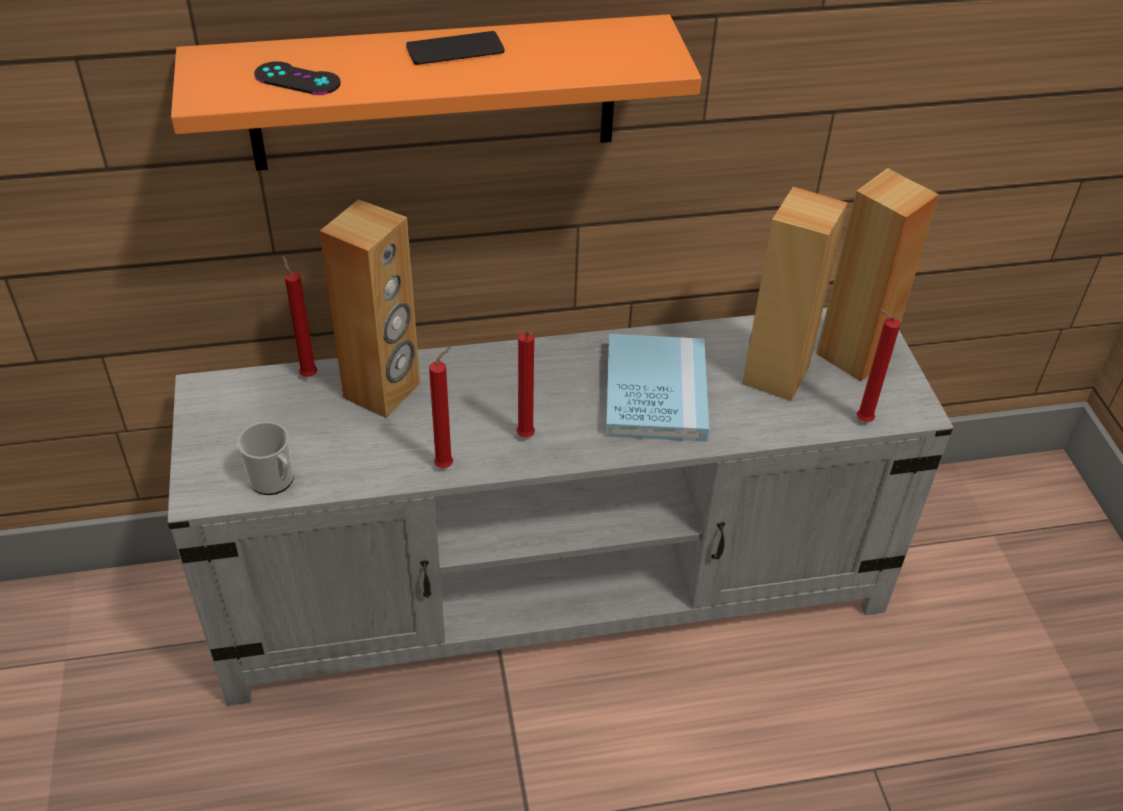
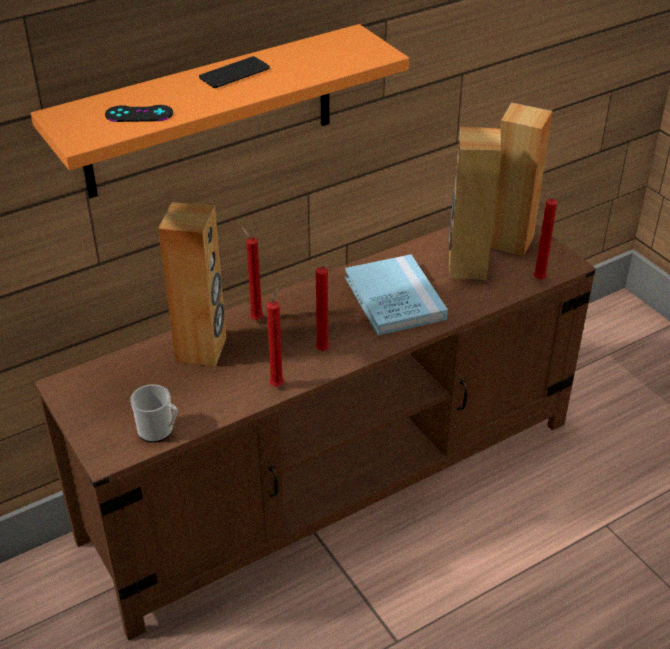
camera: 20 degrees left, 5 degrees down
grey tv stand [167,308,954,706] -> brown tv stand [35,224,596,640]
red candle [282,256,317,377] -> red candle moved to [241,227,263,320]

